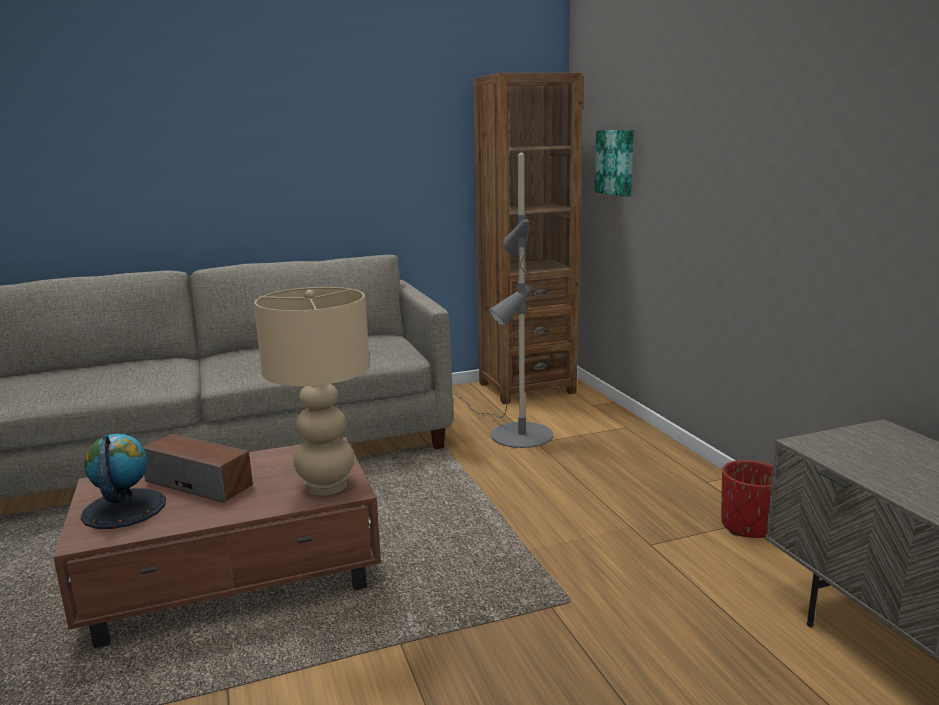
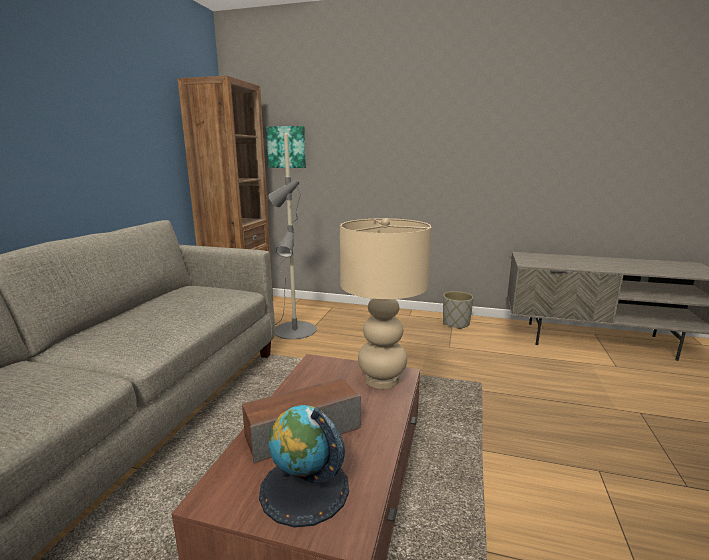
camera: 55 degrees left, 0 degrees up
red planter [721,460,773,538] -> grey planter [443,291,474,329]

